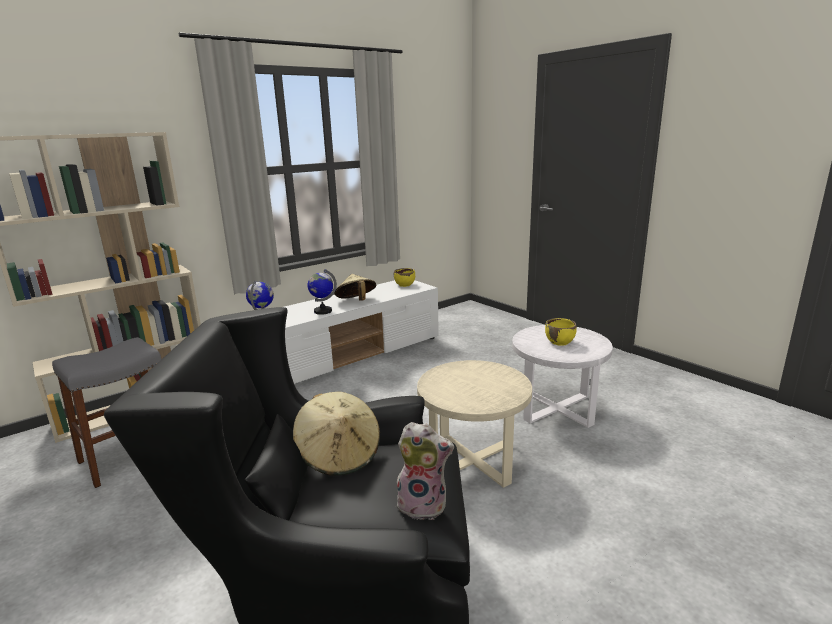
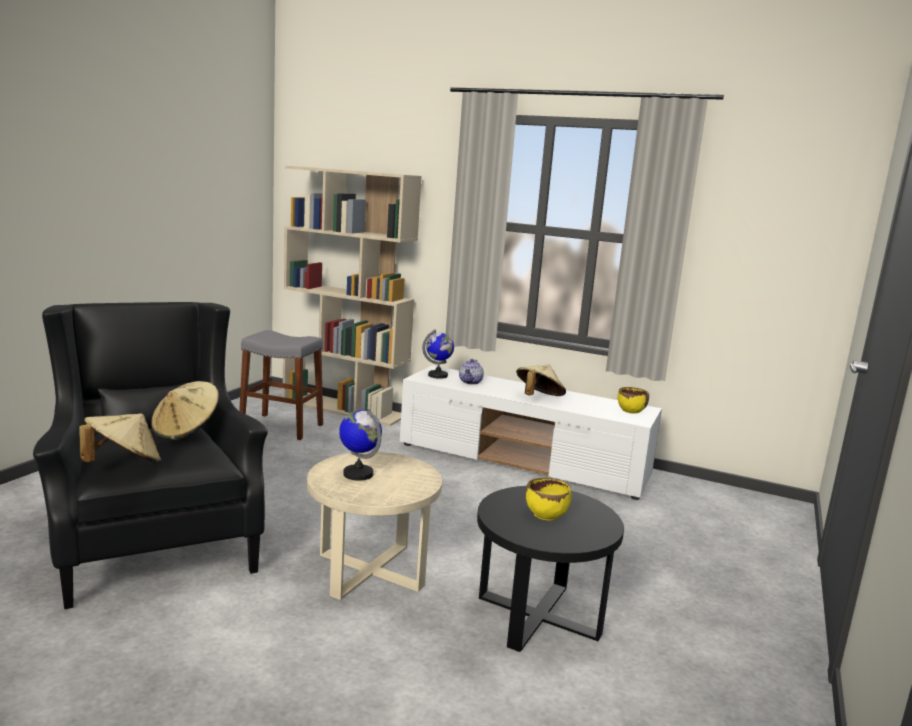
camera: 60 degrees right, 5 degrees down
globe [308,269,337,315] -> globe moved to [339,409,382,481]
plush toy [397,422,454,520] -> beige hat [79,413,161,463]
white side table [512,325,613,428] -> black side table [477,486,624,652]
none -> teapot [459,359,484,385]

